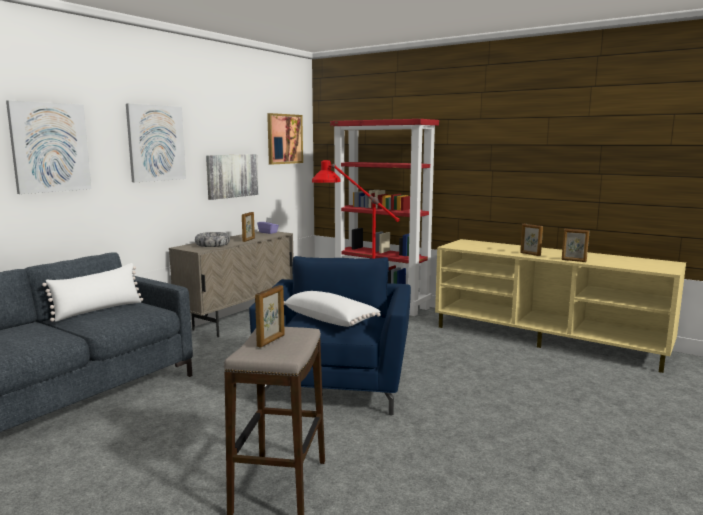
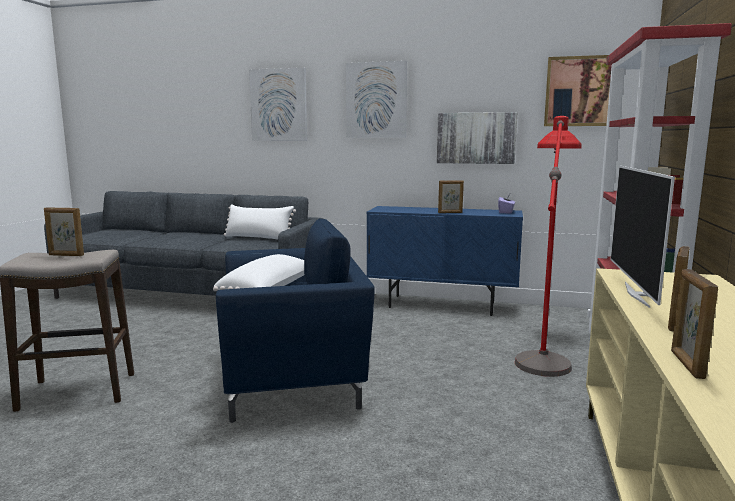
camera: 70 degrees right, 0 degrees up
beige cabinet [169,231,293,337] -> blue cabinet [366,206,523,316]
bowl [195,232,230,247] -> none
none -> television [610,166,675,308]

